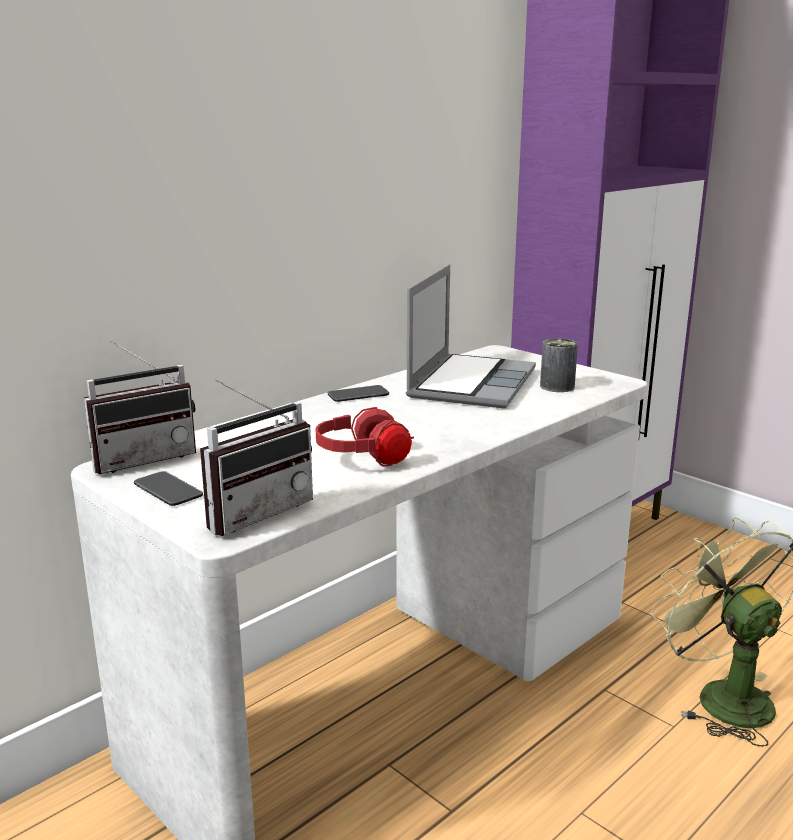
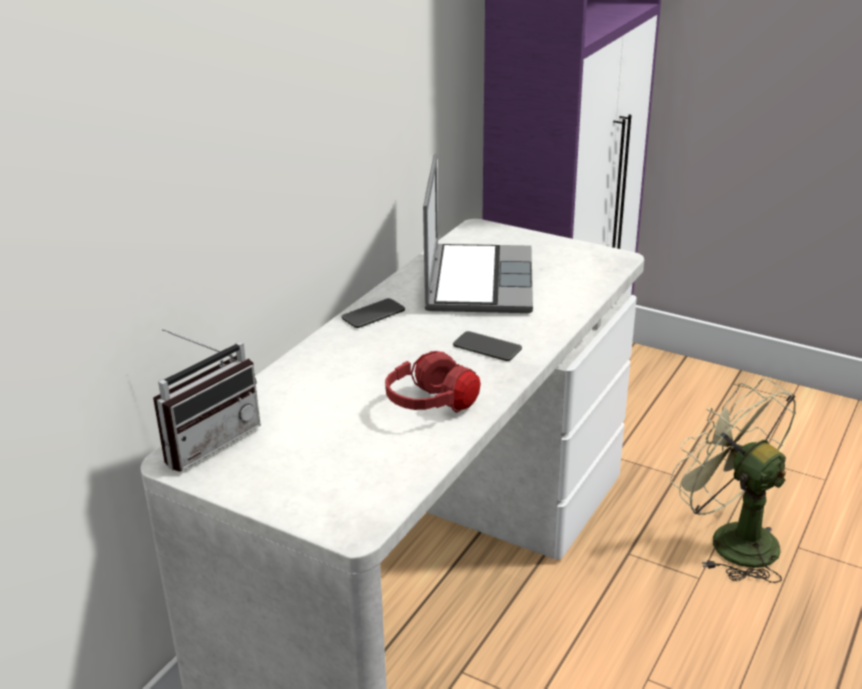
camera: 15 degrees left, 10 degrees up
phone [134,471,203,506] -> phone moved to [453,331,522,361]
radio [200,379,313,536] -> none
can [540,338,578,392] -> none

